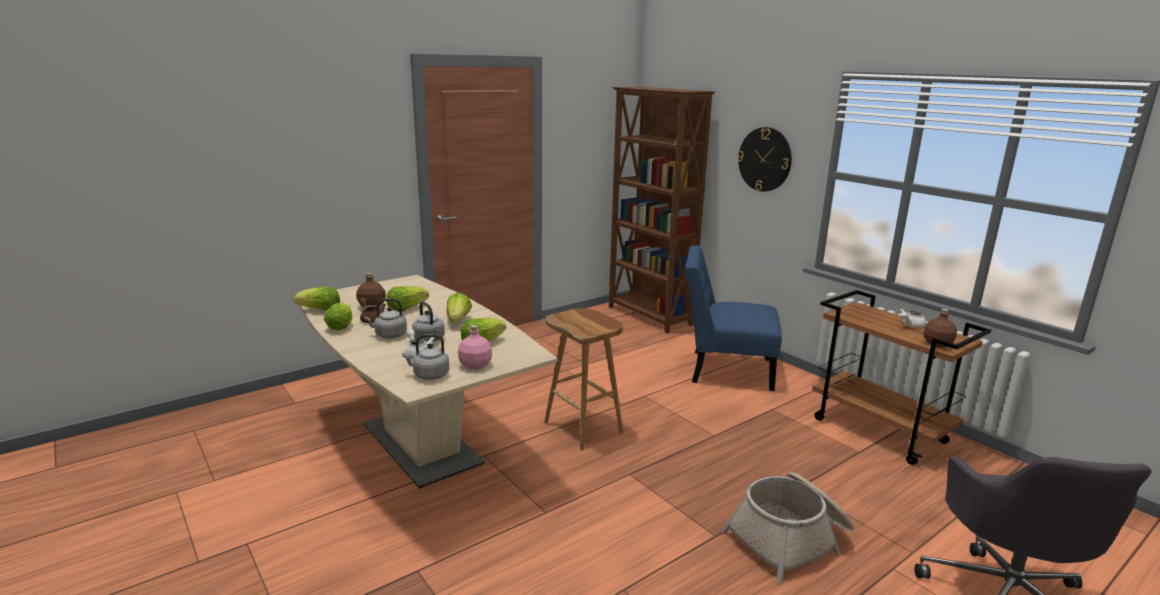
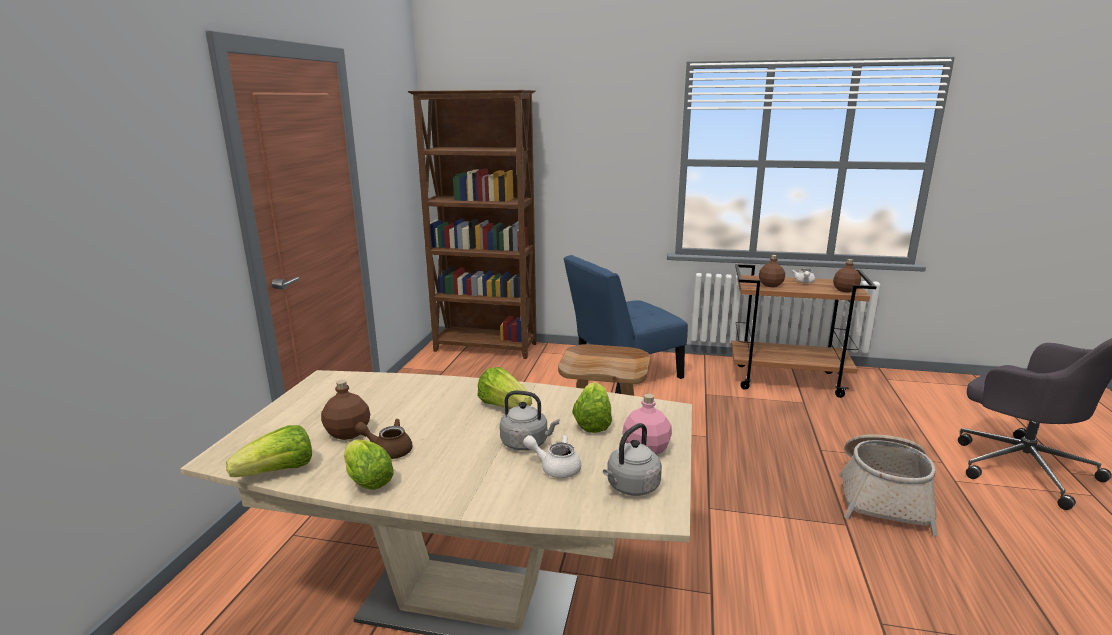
camera: 40 degrees left, 0 degrees up
grey kettle [365,298,407,339] -> none
lettuce [387,286,429,312] -> none
wall clock [737,127,792,192] -> none
none -> brown bottle [759,255,785,287]

